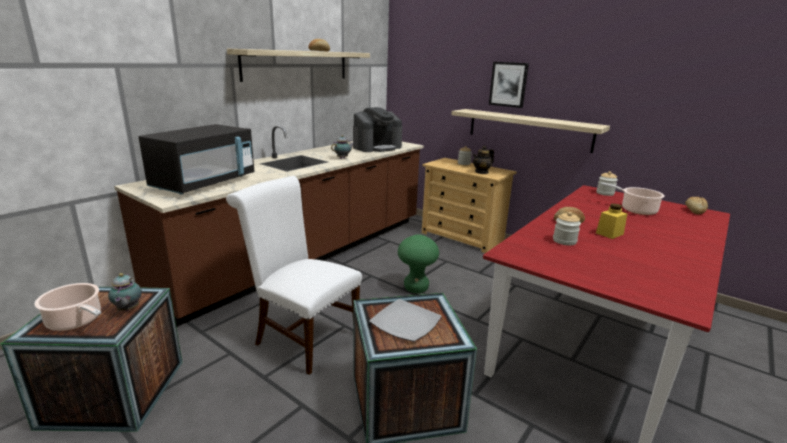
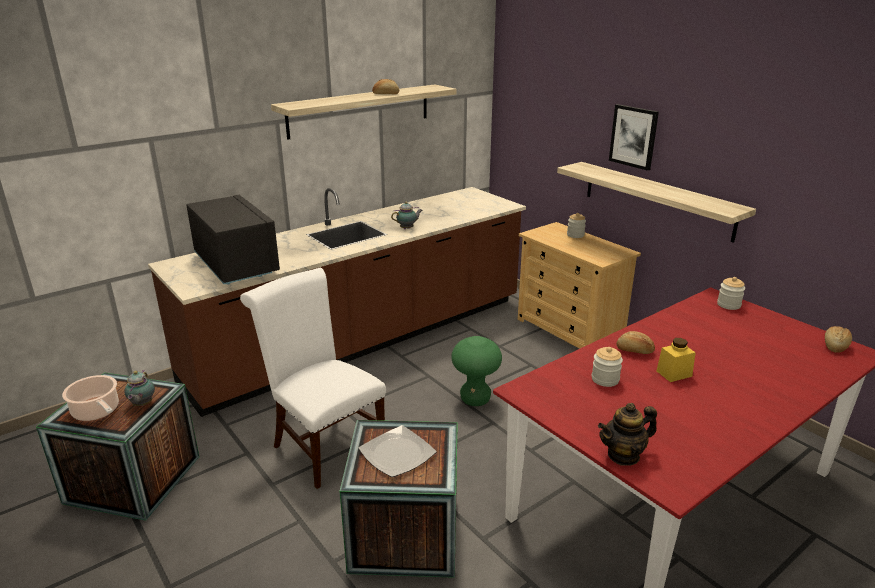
camera: 15 degrees right, 5 degrees up
black microwave [139,124,254,194] -> black microwave turned 75 degrees counterclockwise [186,195,280,285]
coffee machine [353,107,402,152] -> none
teapot [473,146,494,174] -> teapot moved to [598,403,657,466]
cooking pot [601,182,665,215] -> none

